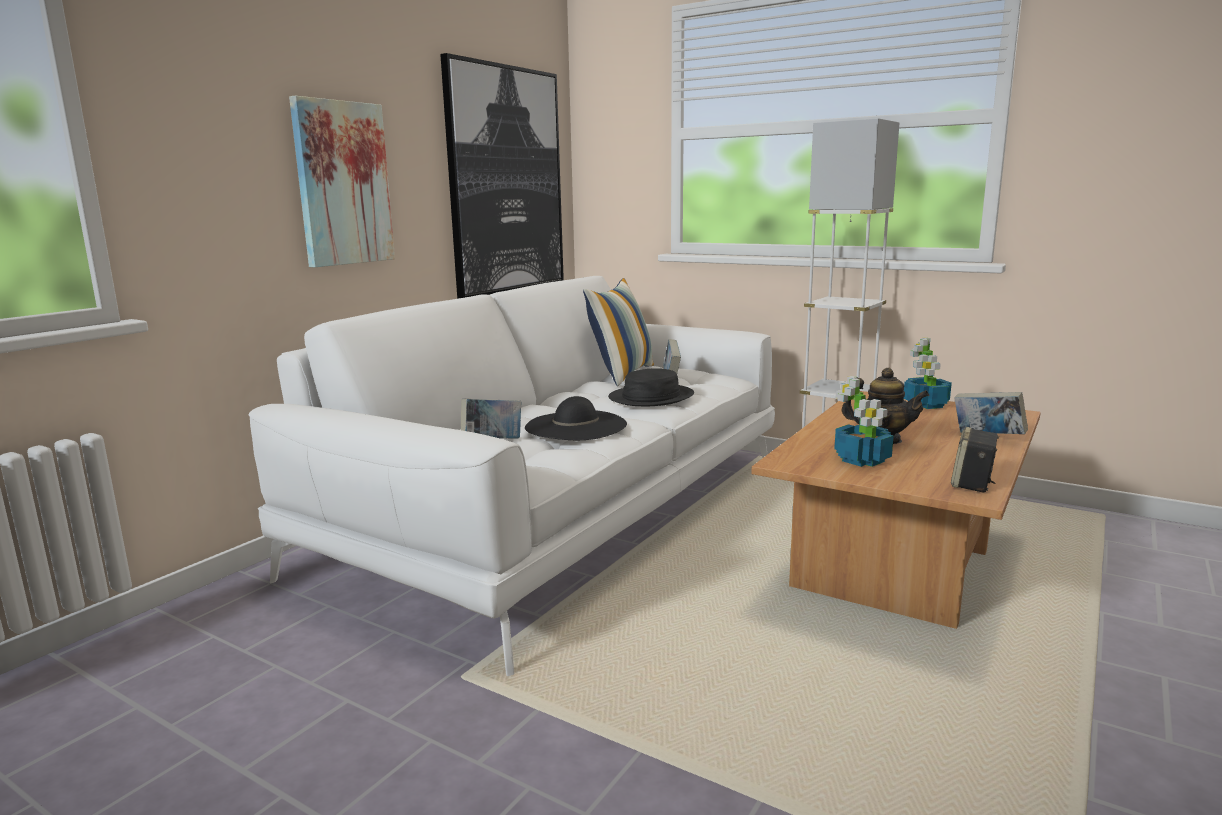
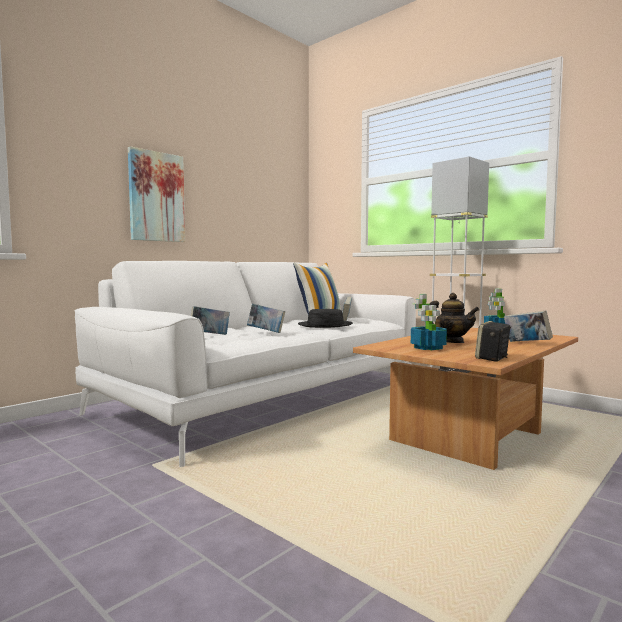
camera: 10 degrees right, 10 degrees down
picture [440,53,564,299] -> none
black hat [525,396,627,440] -> book [247,303,285,333]

